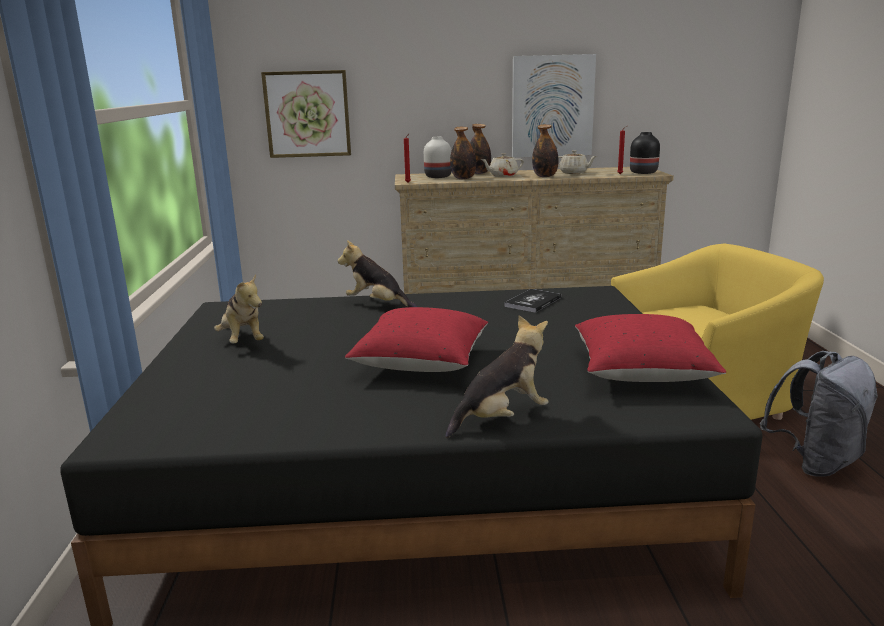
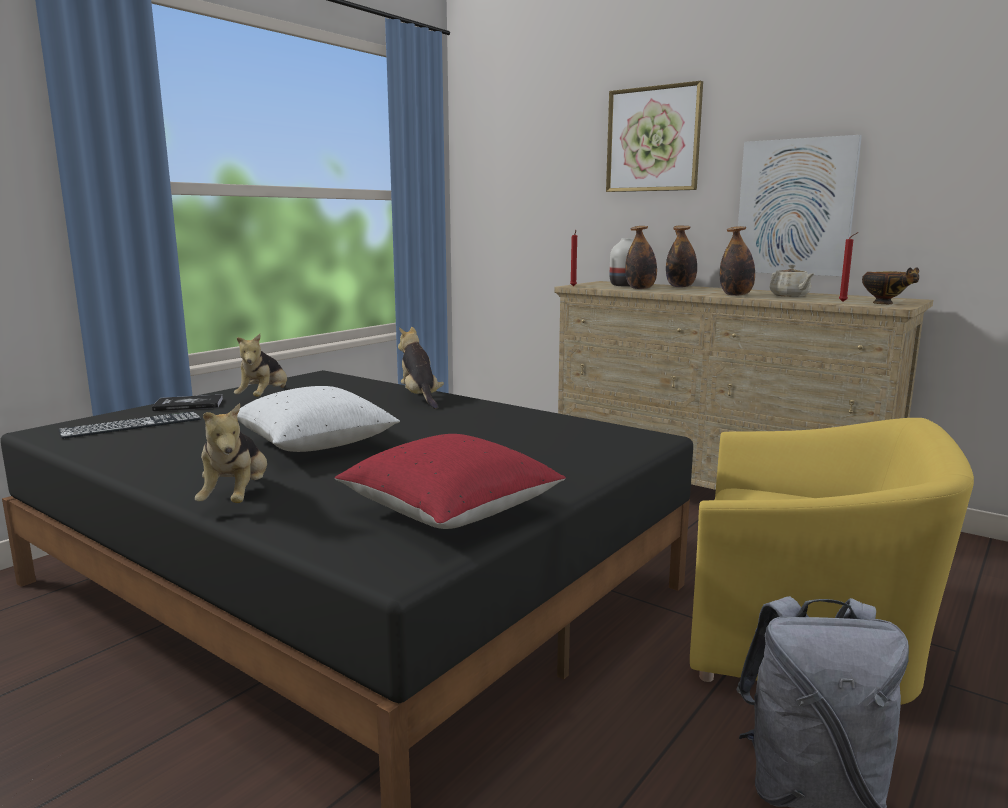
camera: 40 degrees right, 5 degrees down
picture [261,70,351,158] -> picture moved to [606,81,703,192]
red pillow [345,307,488,372] -> white pillow [237,386,400,452]
plush toy [445,315,549,438] -> plush toy turned 75 degrees clockwise [195,403,267,503]
beige teapot [481,153,524,177] -> none
book [504,289,561,313] -> book moved to [152,395,223,411]
black vase [630,132,660,174] -> bowl [862,267,919,304]
none -> keyboard [58,411,201,439]

